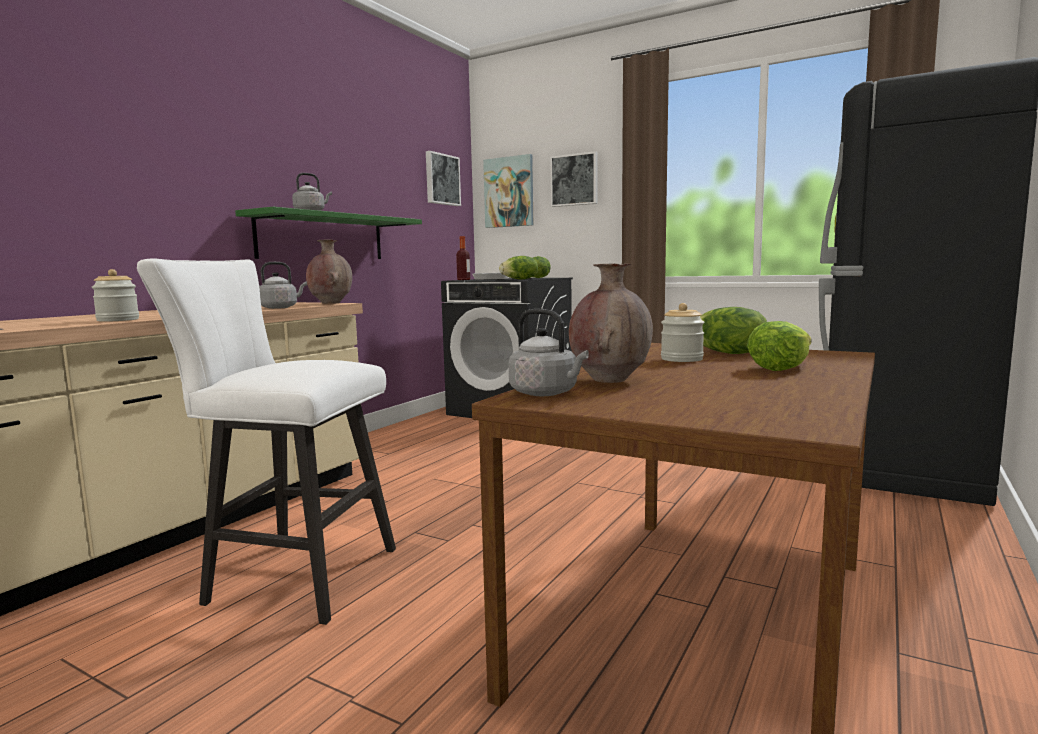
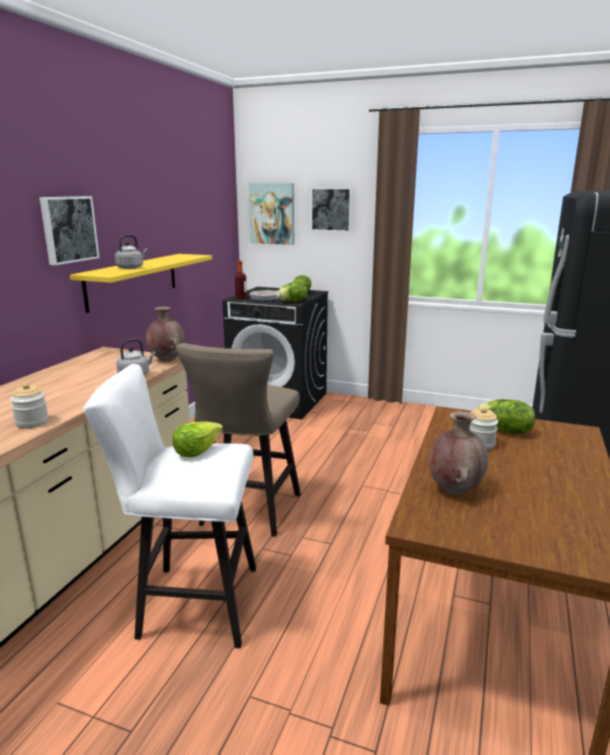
camera: 10 degrees left, 10 degrees up
green shelf [235,207,422,259] -> yellow shelf [70,254,212,313]
picture [426,151,461,206] -> picture moved to [39,196,99,265]
grey kettle [508,309,589,396] -> none
lettuce [747,321,811,371] -> lettuce moved to [172,421,223,457]
none -> beige stool [176,343,301,536]

